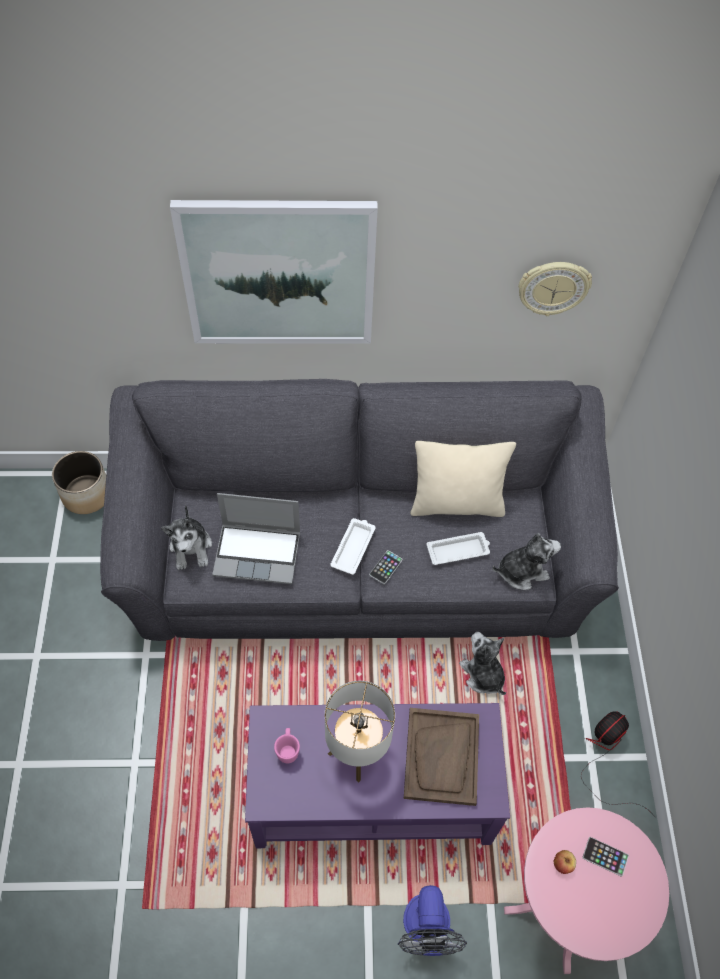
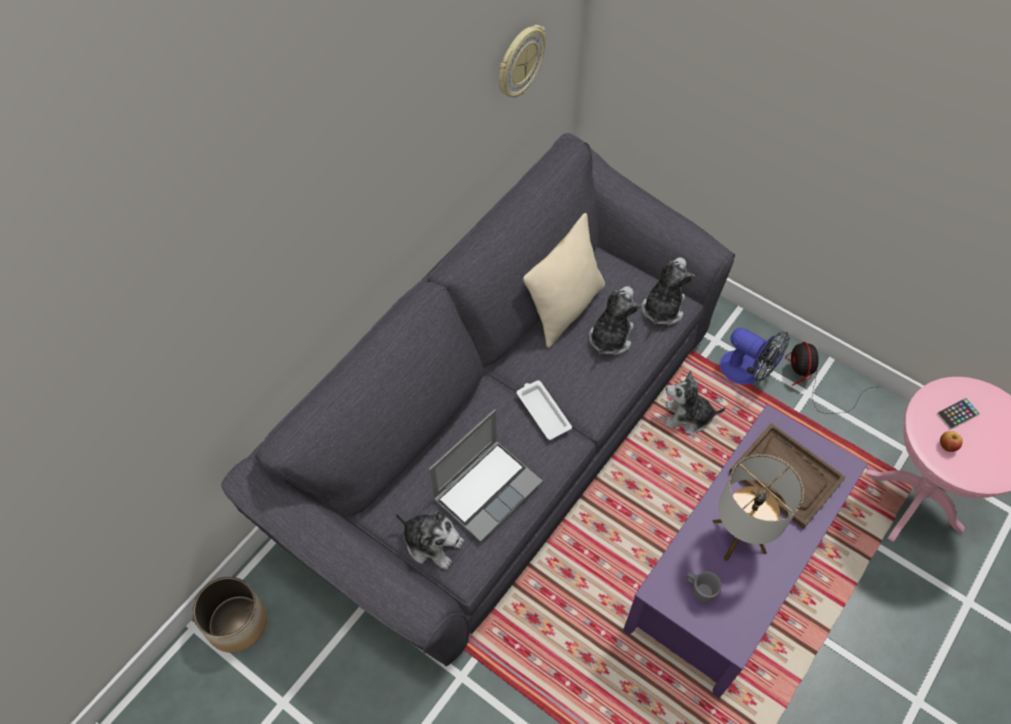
camera: 50 degrees left, 0 degrees up
picture [170,200,378,343] -> none
pink mug [274,728,300,763] -> grey mug [686,571,722,603]
phone [369,550,403,584] -> none
fan [398,885,467,956] -> fan moved to [720,328,790,384]
white tray [426,532,490,565] -> plush toy [589,286,641,355]

